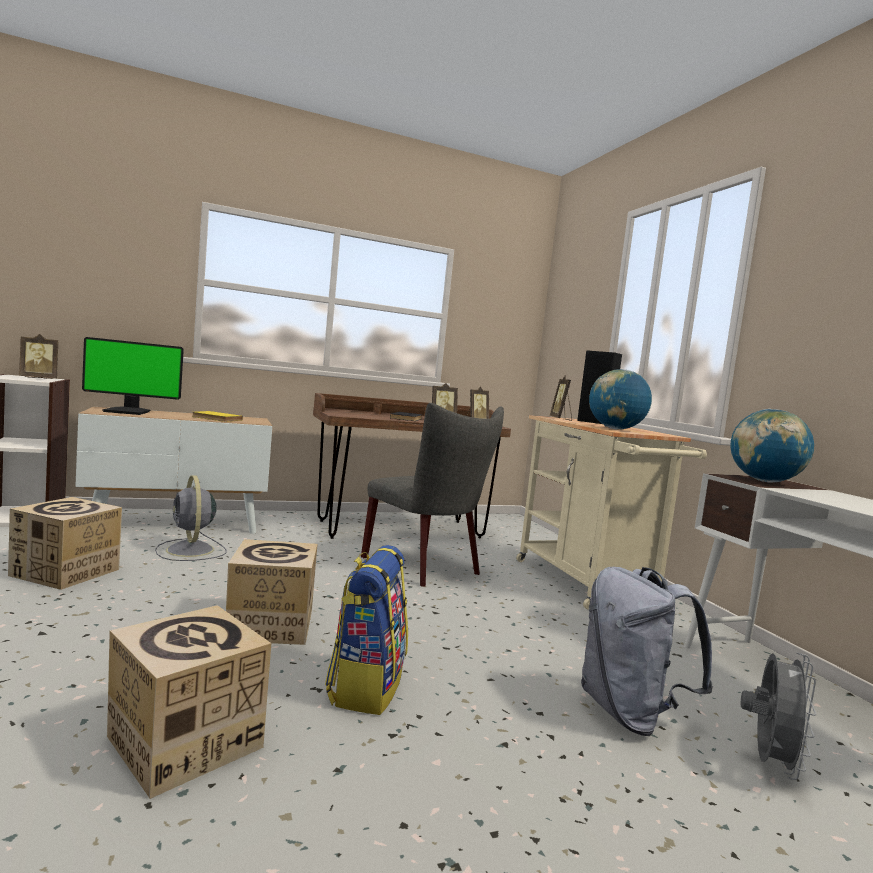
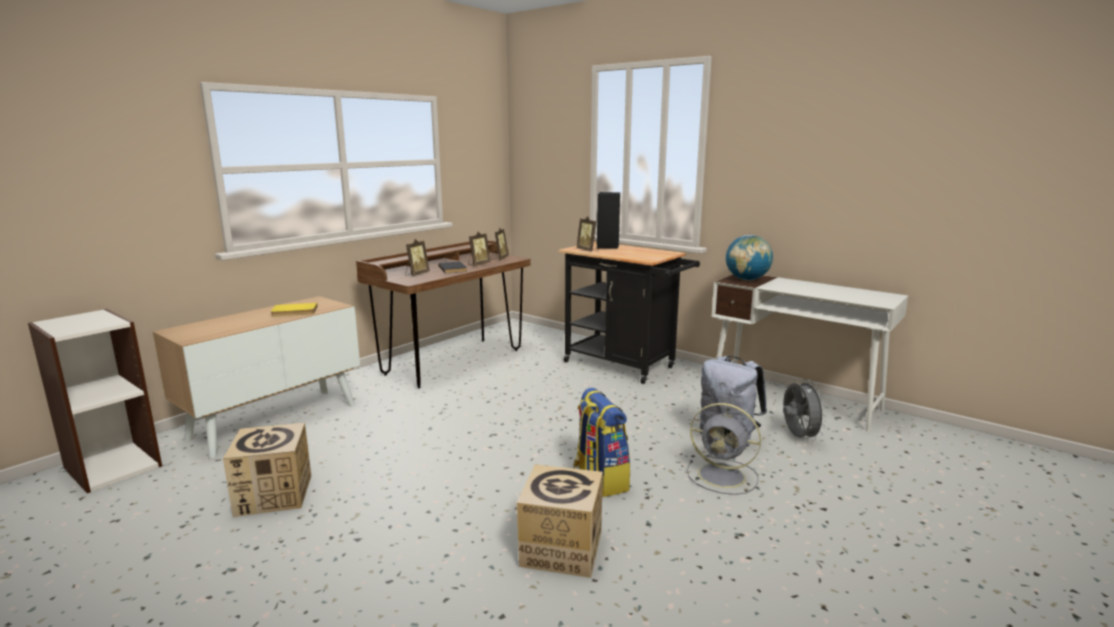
camera: 30 degrees left, 10 degrees up
picture frame [19,334,58,379] -> picture frame moved to [405,239,430,276]
monitor [82,337,184,415] -> none
grey fan [155,476,227,561] -> grey fan moved to [687,403,761,495]
cardboard box [226,539,318,645] -> none
grey chair [361,403,504,587] -> none
beige cart [516,415,707,610] -> black cart [559,242,700,384]
globe [589,369,652,429] -> none

